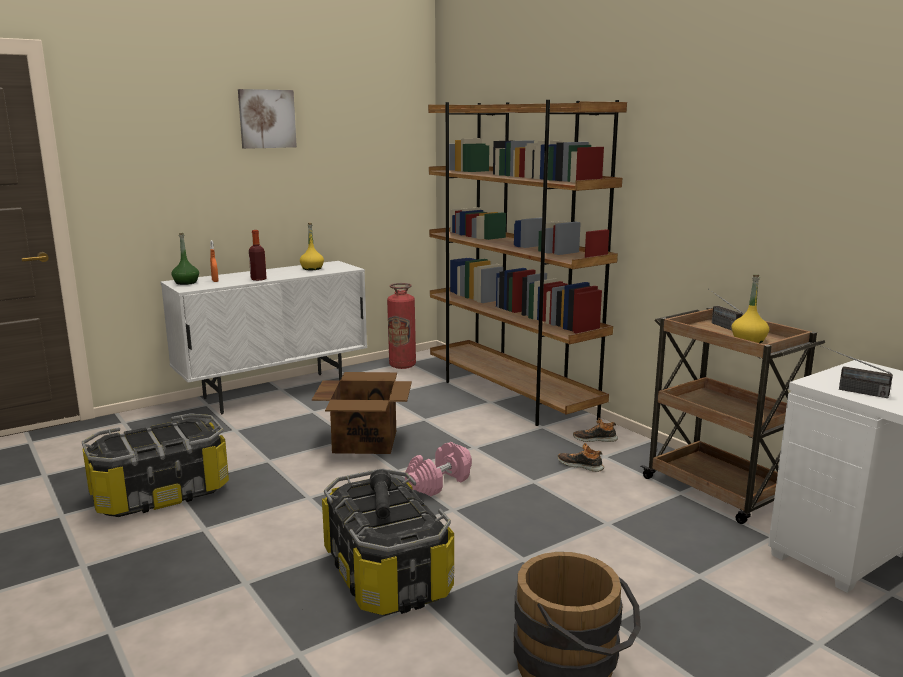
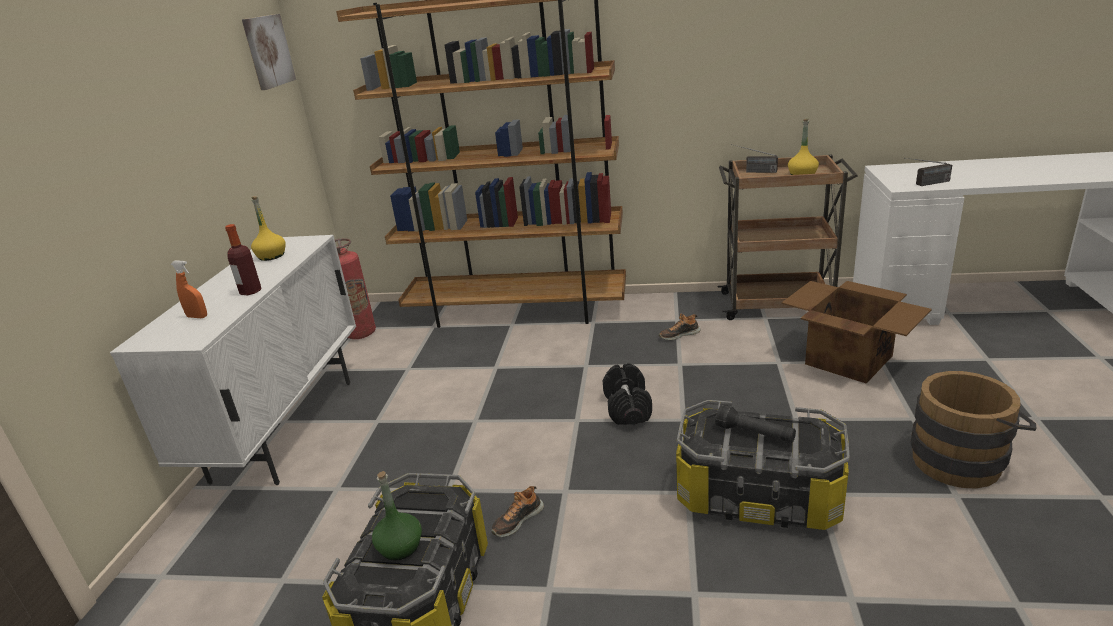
camera: 45 degrees left, 10 degrees up
green bottle [171,233,199,285] -> green bottle moved to [372,471,422,561]
picture [238,89,297,149] -> picture moved to [242,14,296,90]
cardboard box [312,372,412,454] -> cardboard box moved to [781,281,932,383]
pink dumbbell [405,442,472,496] -> black dumbbell [603,363,652,425]
shoe [573,418,618,442] -> shoe moved to [491,486,544,537]

